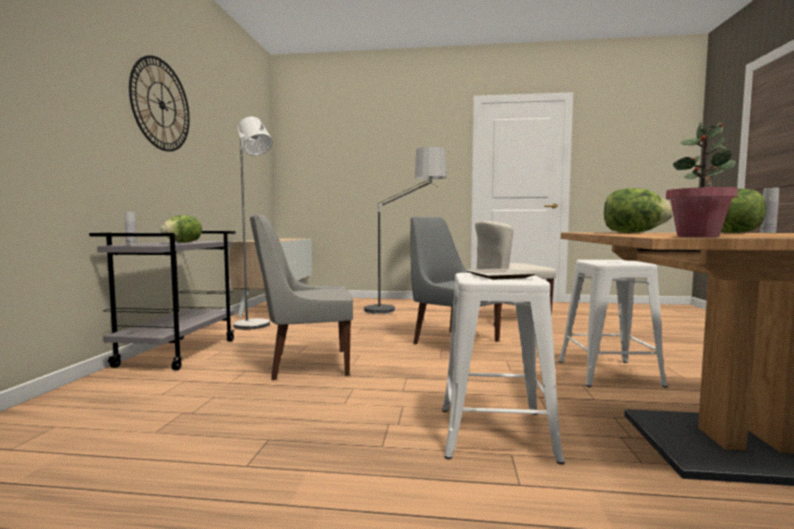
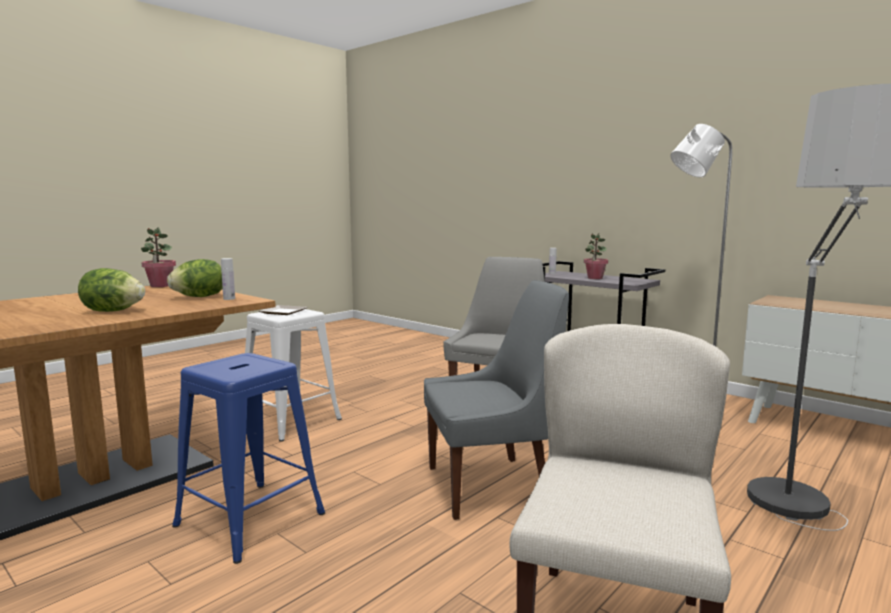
camera: 125 degrees right, 5 degrees up
wall clock [129,55,190,152] -> none
lettuce [160,215,202,243] -> potted plant [584,233,608,279]
white stool [558,260,668,388] -> blue stool [172,353,325,564]
white bottle [760,188,779,233] -> white bottle moved to [221,258,235,300]

